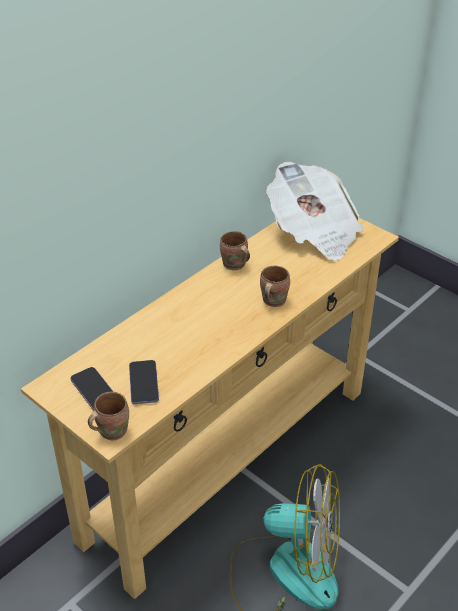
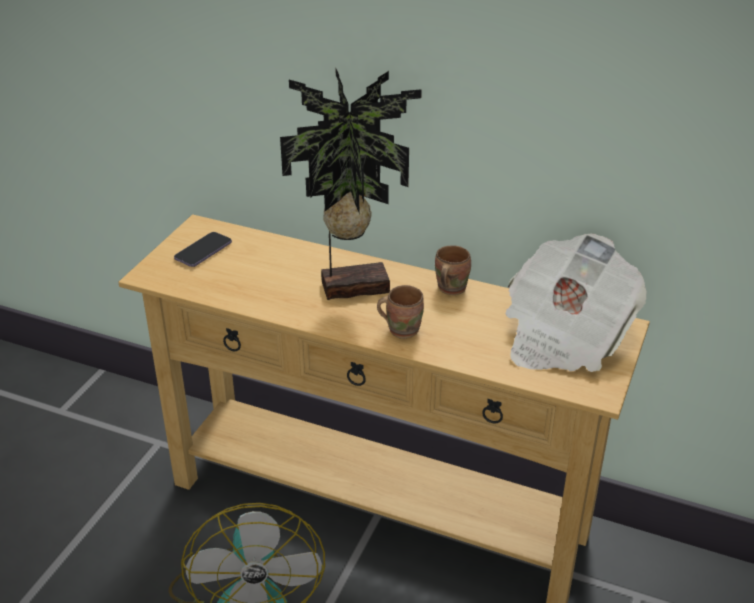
camera: 70 degrees right, 5 degrees down
brown mug [88,392,129,440] -> none
phone [129,360,159,404] -> none
none -> potted plant [280,67,422,300]

